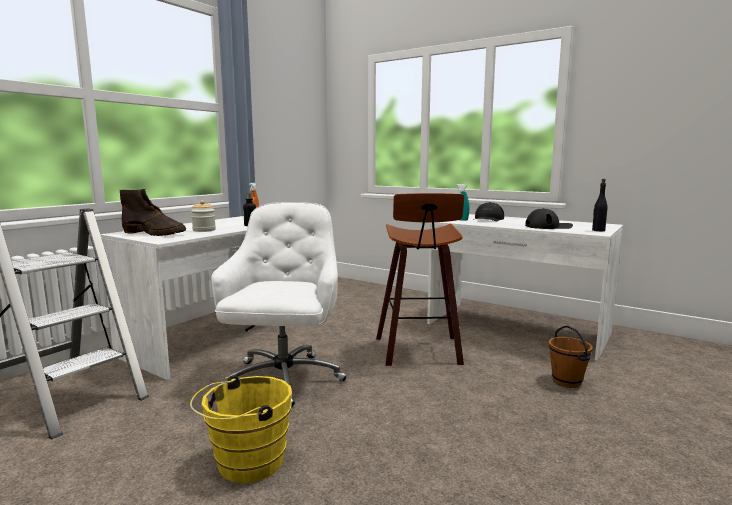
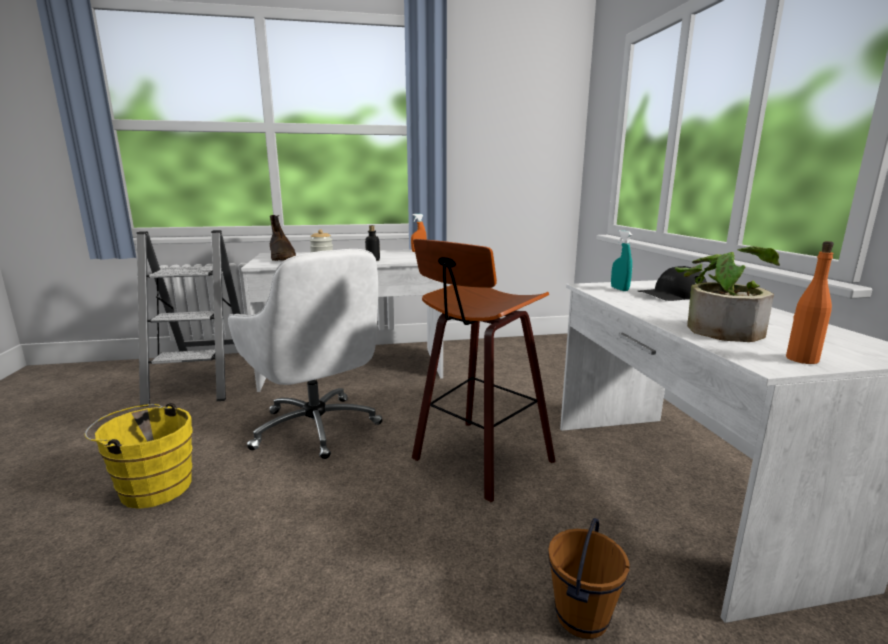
camera: 45 degrees right, 5 degrees up
white office chair [211,202,346,407] -> white office chair turned 90 degrees clockwise [228,249,382,459]
black cap [525,208,573,229] -> potted plant [674,246,780,342]
black bottle [592,179,608,231] -> orange bottle [786,241,834,364]

